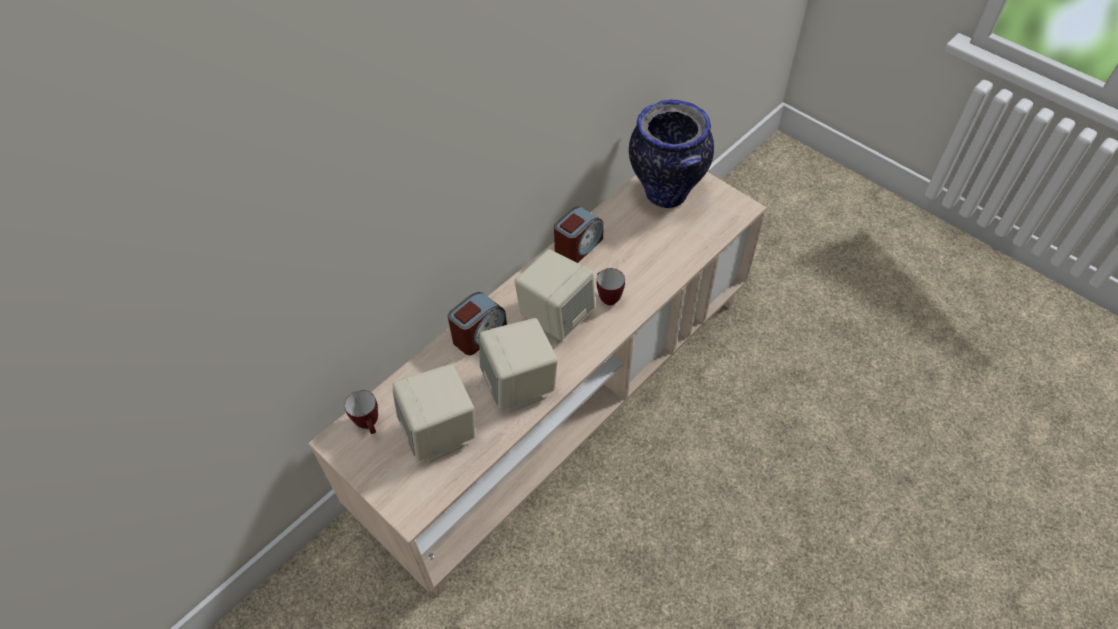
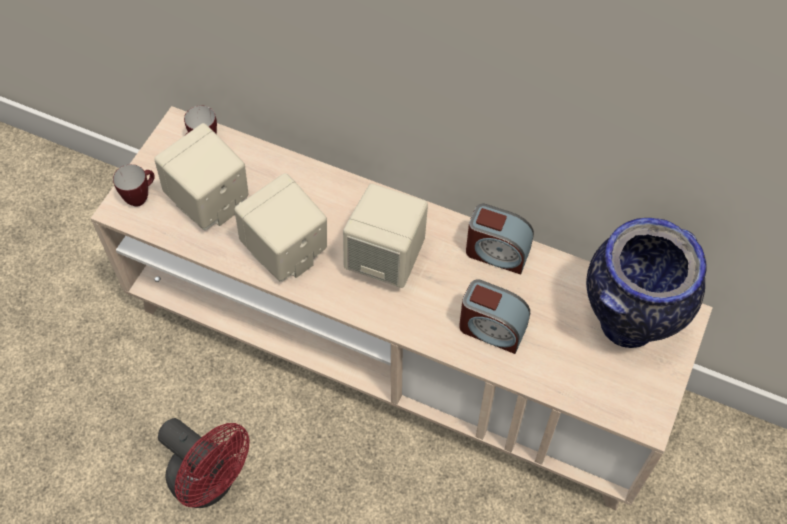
camera: 70 degrees right, 5 degrees up
alarm clock [448,292,507,355] -> alarm clock moved to [459,279,530,354]
mug [597,268,625,305] -> mug moved to [113,164,155,207]
none -> red fan [158,418,249,508]

